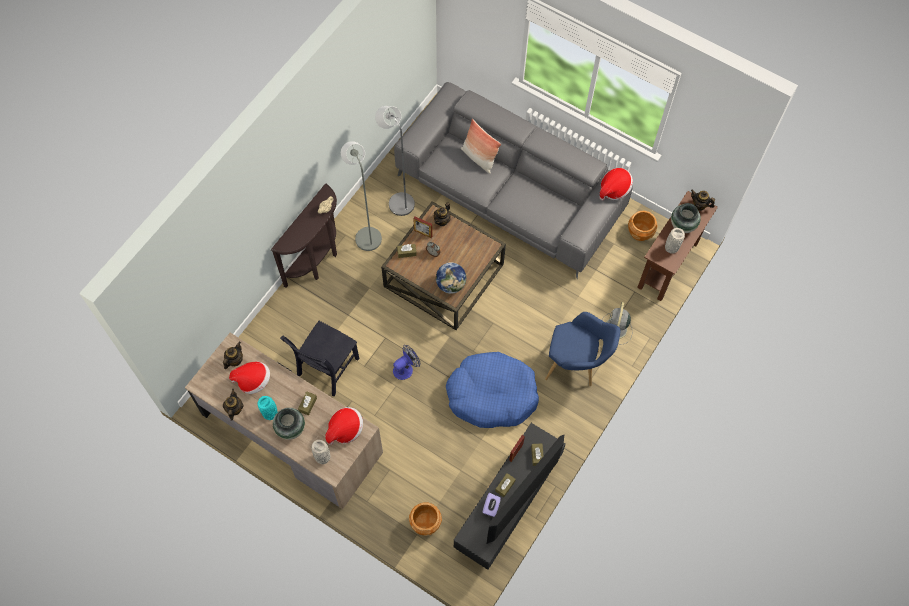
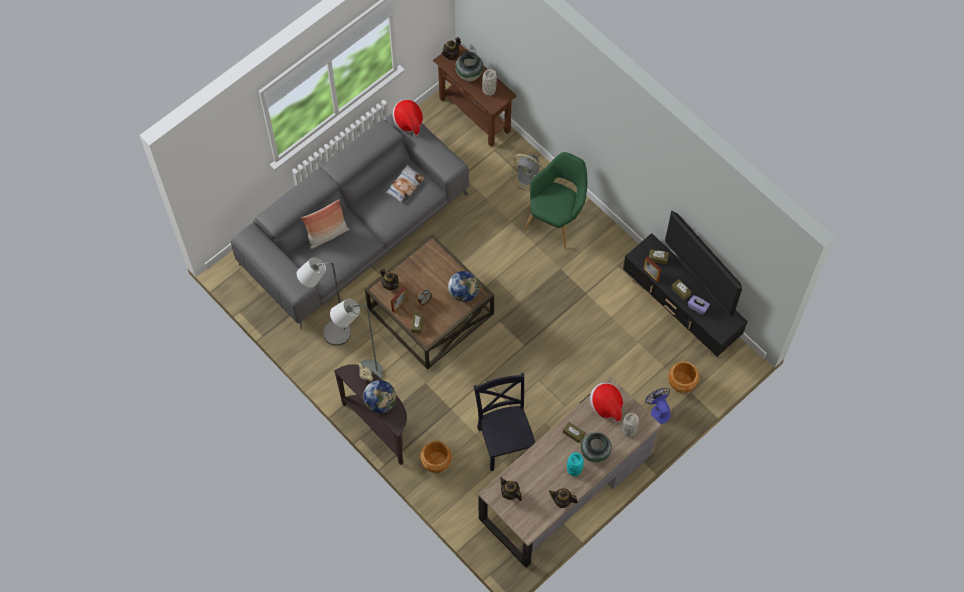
camera: 75 degrees left, 0 degrees up
hat [229,361,270,394] -> none
black chair [280,321,359,396] -> black chair turned 150 degrees counterclockwise [474,373,535,471]
fan [393,345,421,380] -> fan moved to [645,388,671,424]
blue dog bed [446,352,539,428] -> none
blue armchair [545,312,620,386] -> green armchair [524,152,587,249]
brown planter [628,211,657,241] -> brown planter moved to [420,441,452,473]
none -> globe [363,380,396,413]
none -> pillow [385,165,425,204]

